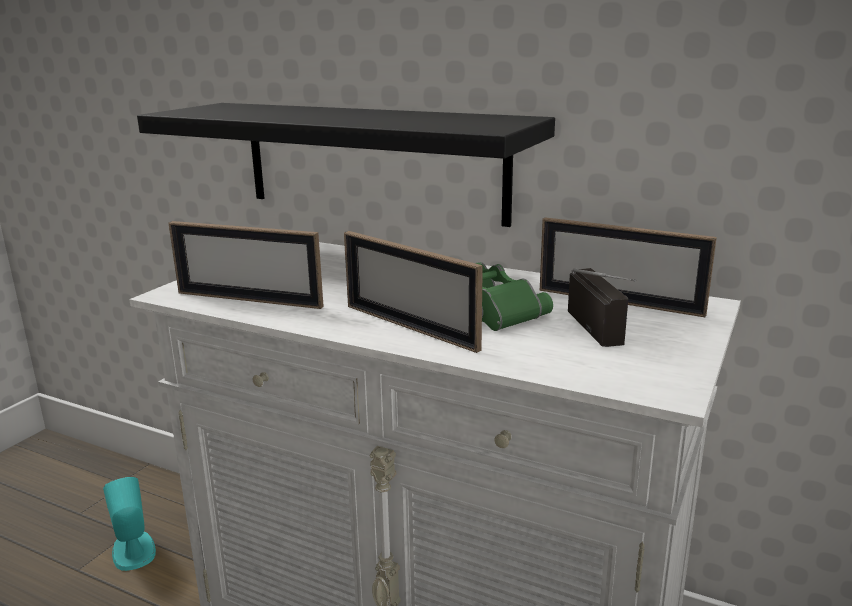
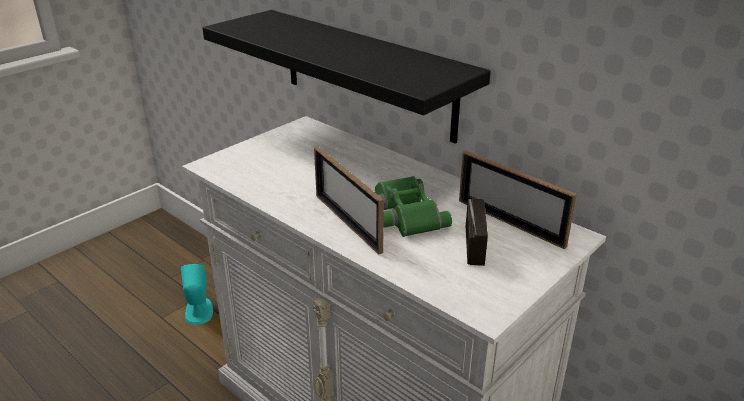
camera: 15 degrees right, 10 degrees up
picture frame [169,221,324,309] -> none

